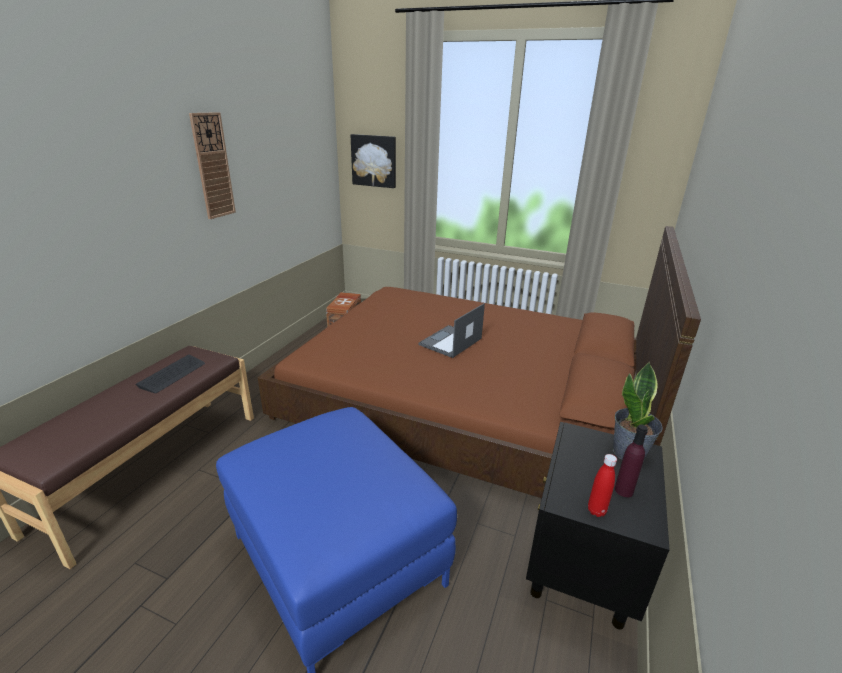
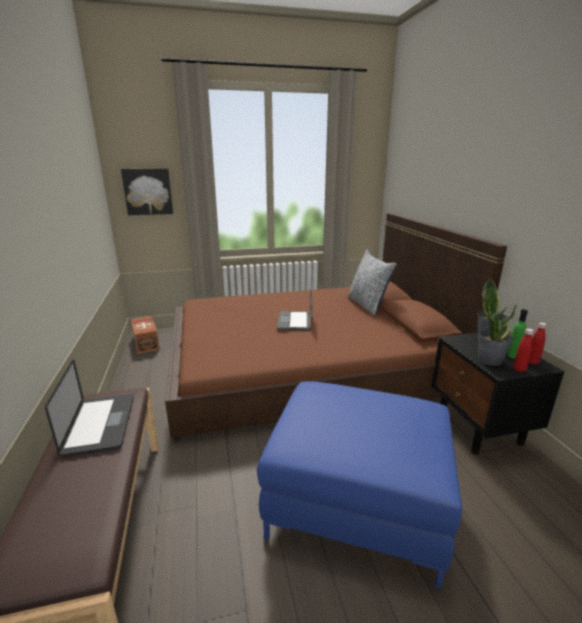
camera: 35 degrees left, 5 degrees down
keyboard [136,354,205,393] -> laptop [45,359,134,457]
wall clock [189,112,236,219] -> none
purple bottle [615,424,648,498] -> green bottle [507,309,528,359]
none -> pillow [348,250,397,316]
none -> potted plant [478,298,517,366]
none -> red bottle [529,323,547,365]

